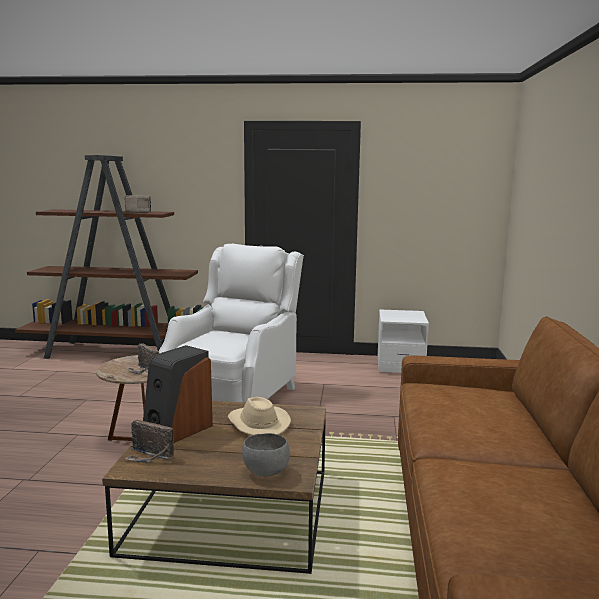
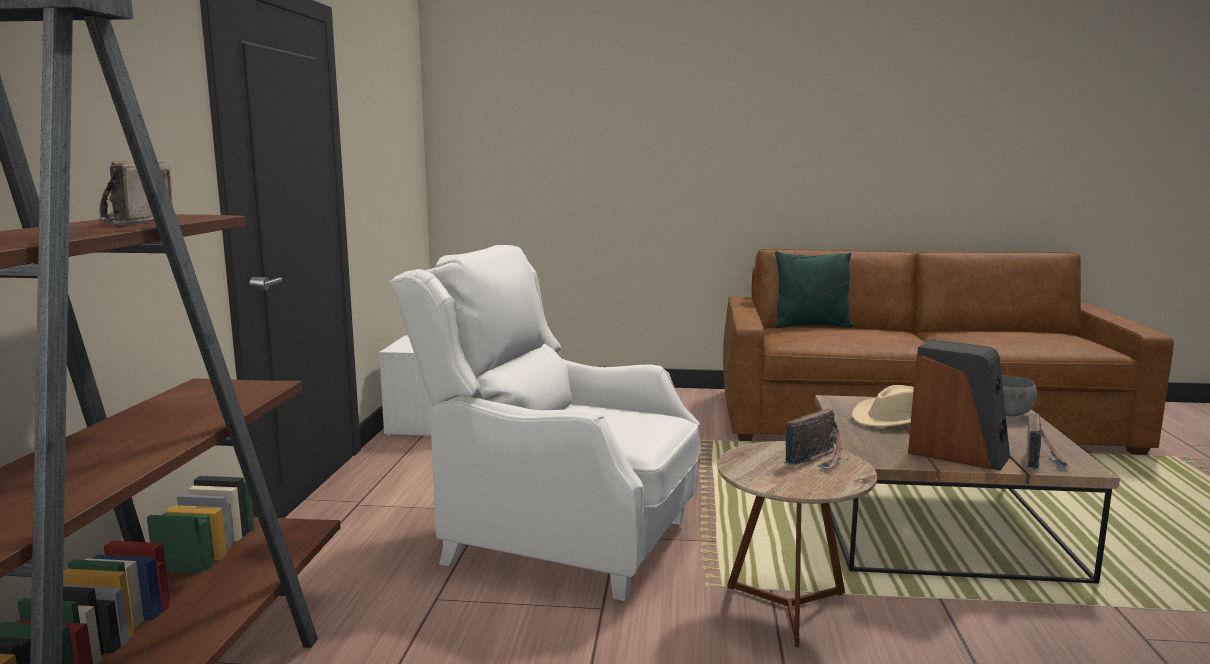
camera: 90 degrees left, 0 degrees up
none -> green pillow [774,251,853,328]

